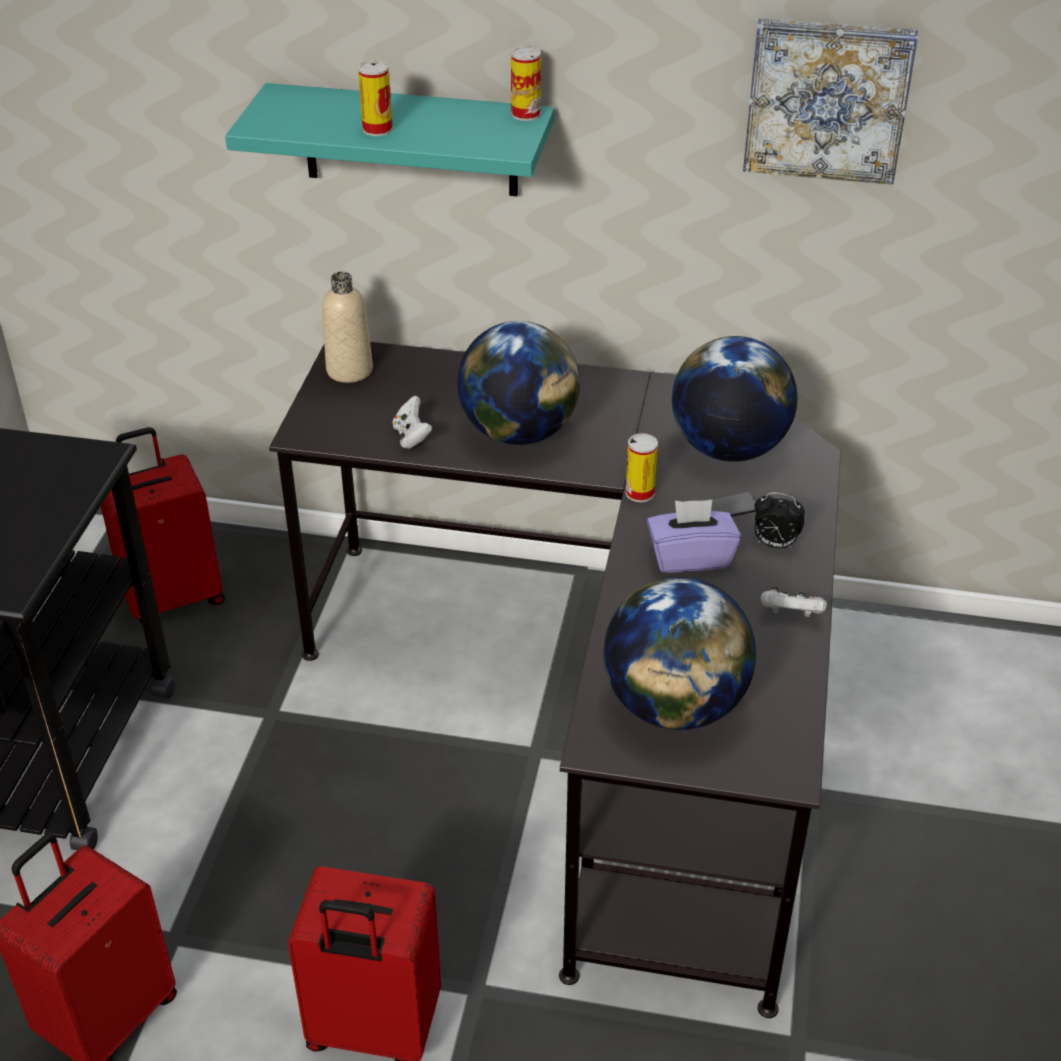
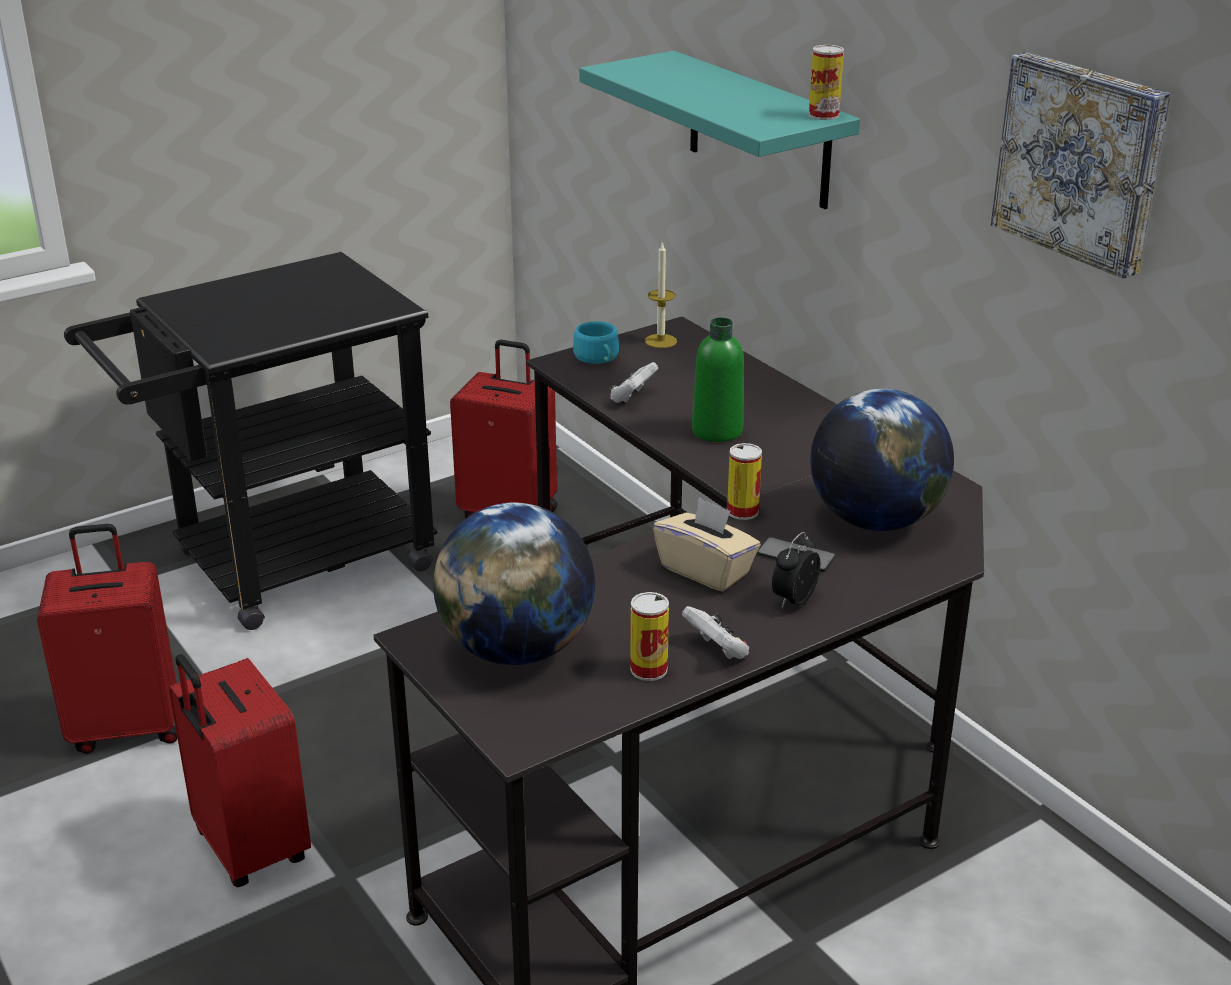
camera: 45 degrees right, 10 degrees down
beige bottle [322,272,373,383] -> candle [645,241,677,348]
can [358,61,393,136] -> can moved to [630,592,669,681]
globe [457,321,580,445] -> green bottle [692,318,744,442]
purple tissue box [647,500,741,572] -> beige tissue box [653,497,761,592]
alarm clock [754,492,805,549] -> alarm clock turned 60 degrees clockwise [772,532,820,608]
none -> turquoise cup [573,321,619,364]

